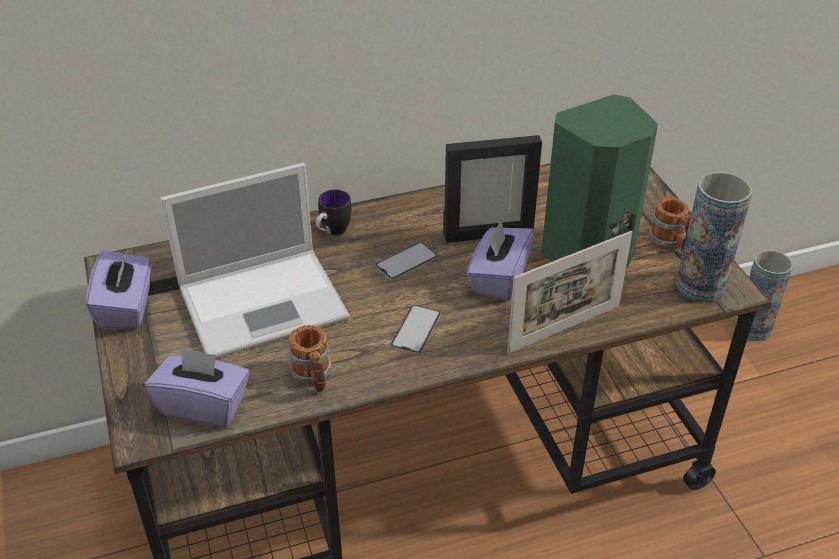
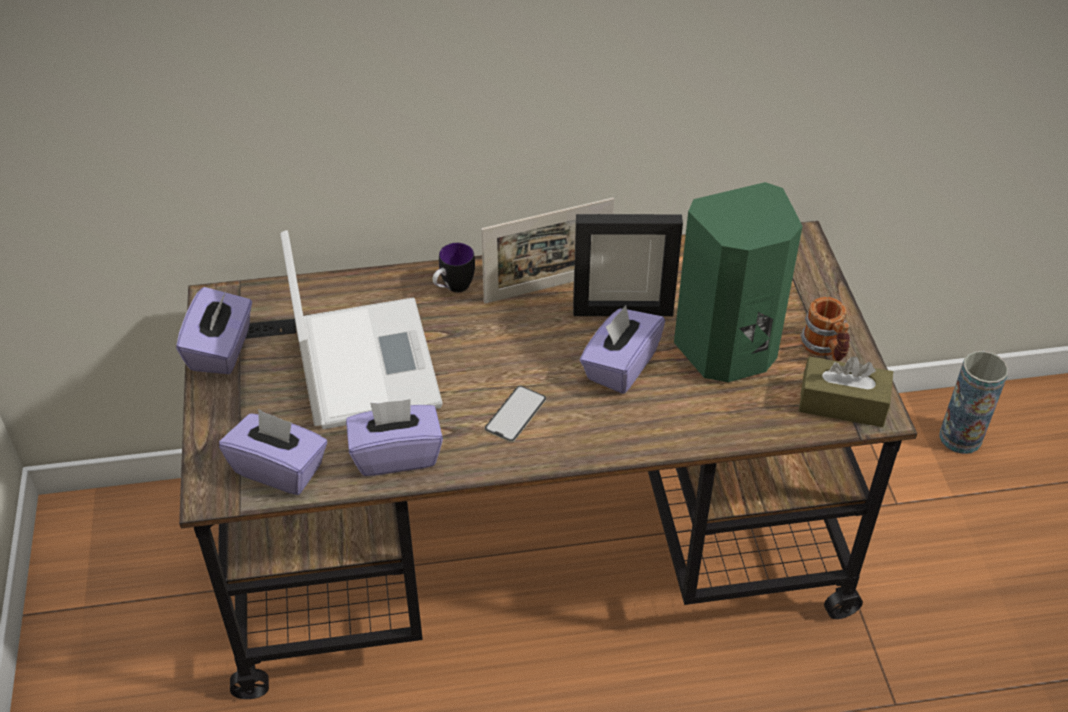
camera: 10 degrees right, 5 degrees up
laptop [160,163,350,358] -> laptop turned 90 degrees counterclockwise [280,230,443,429]
mug [288,325,332,392] -> purple tissue box [346,399,443,476]
phone [375,242,437,280] -> none
picture frame [507,231,633,353] -> picture frame moved to [481,197,615,303]
vase [676,172,752,303] -> brown tissue box [799,356,893,427]

